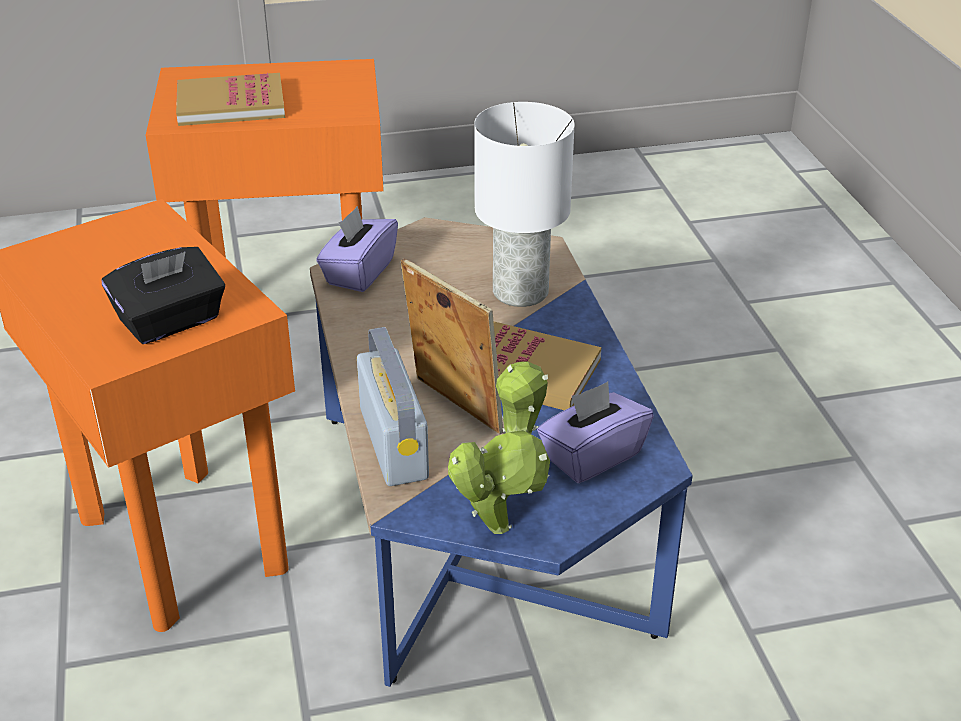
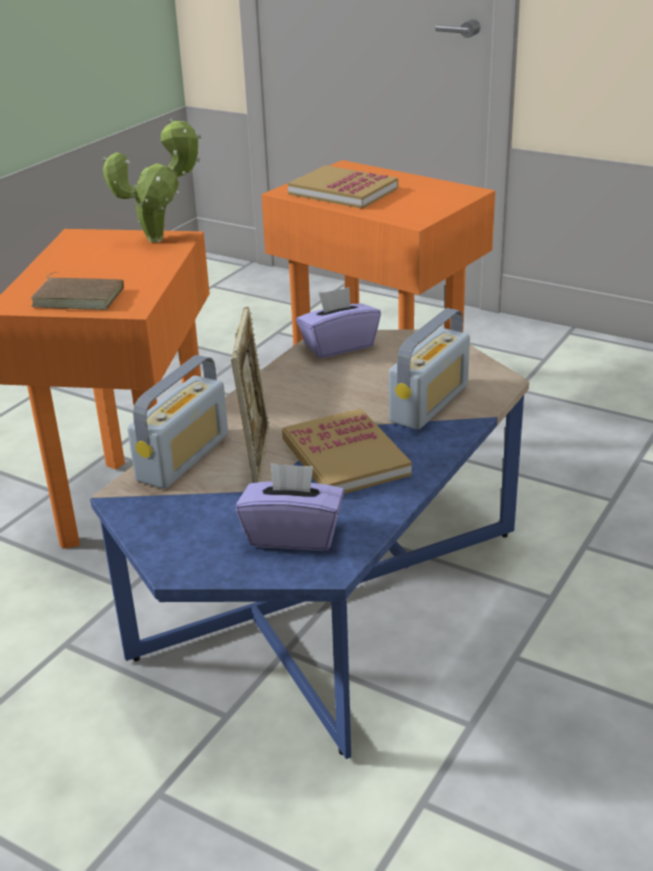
camera: 45 degrees right, 5 degrees down
black tissue box [102,247,225,344] -> brown book [31,272,124,310]
potted plant [448,362,550,534] -> potted plant moved to [102,118,202,243]
white table lamp [474,102,575,307] -> radio [389,308,470,430]

